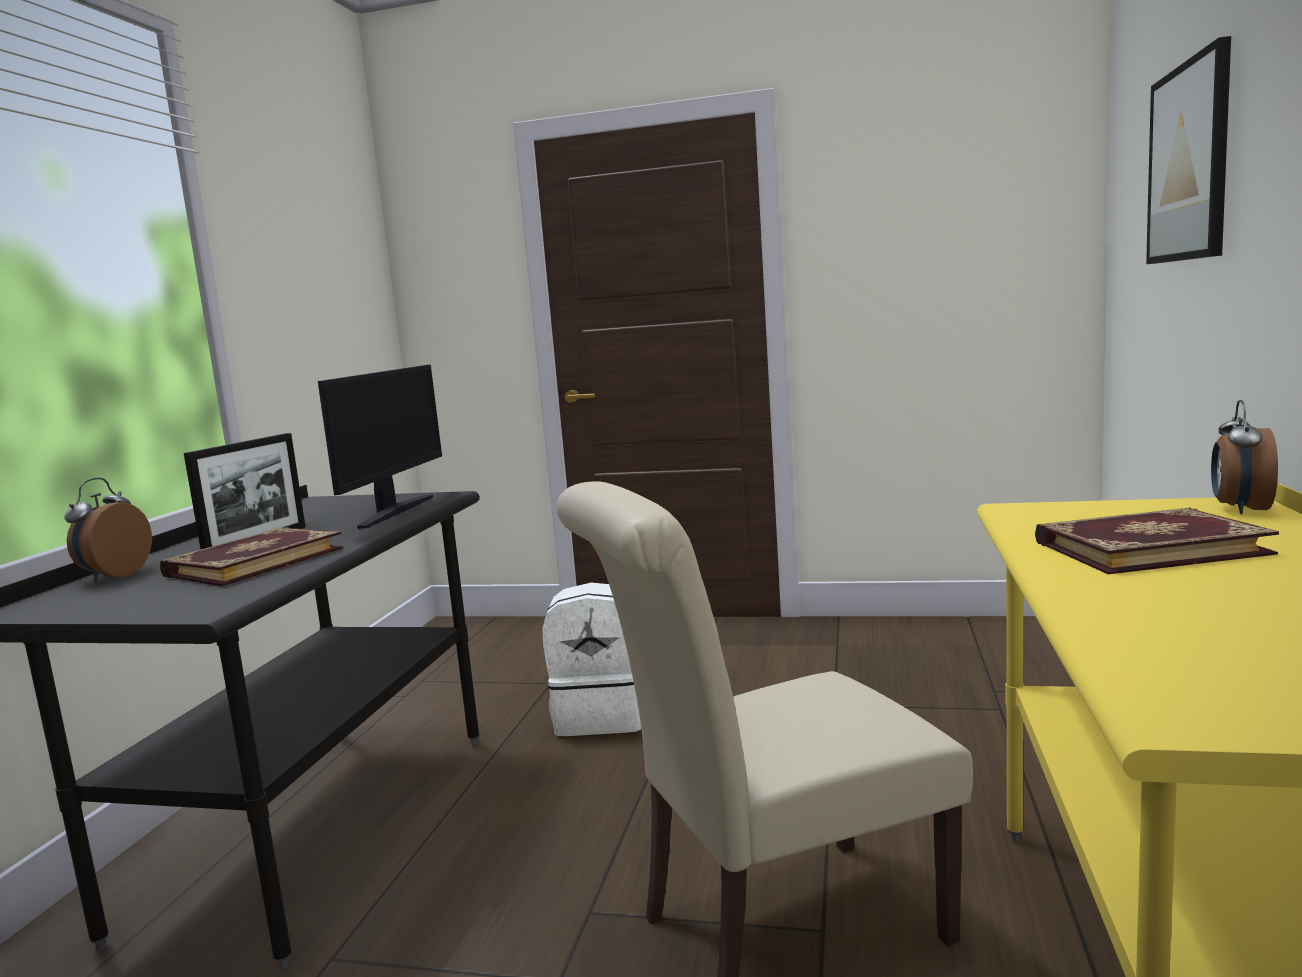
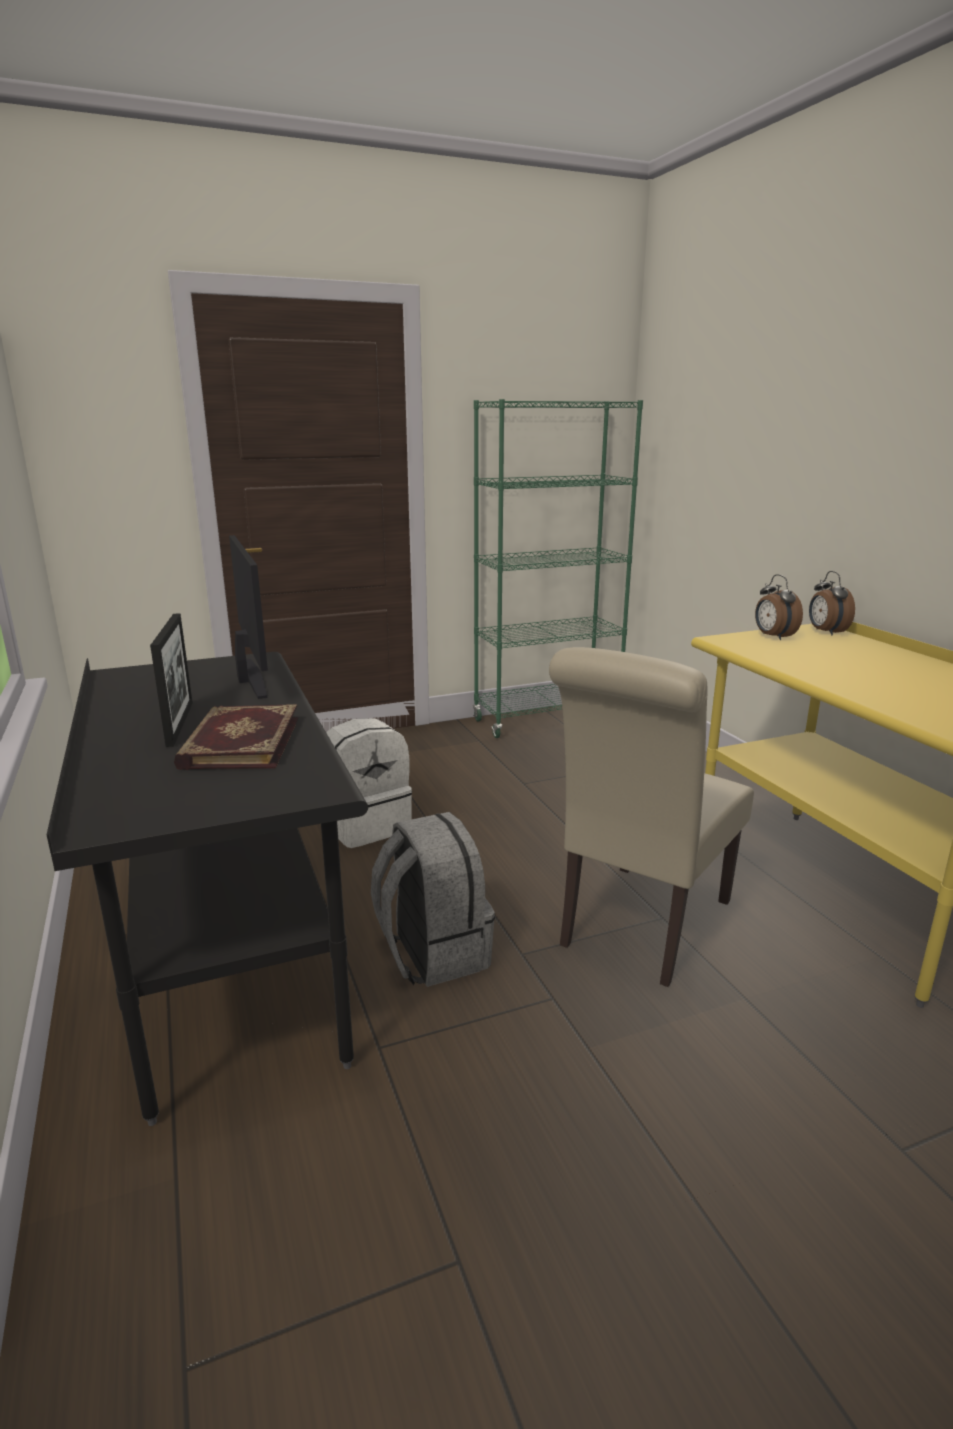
camera: 35 degrees left, 10 degrees up
alarm clock [64,478,152,582] -> alarm clock moved to [755,575,803,640]
book [1035,507,1279,574] -> none
picture [1146,36,1231,264] -> none
none -> grey backpack [371,812,495,987]
none -> green bookcase [473,399,643,738]

